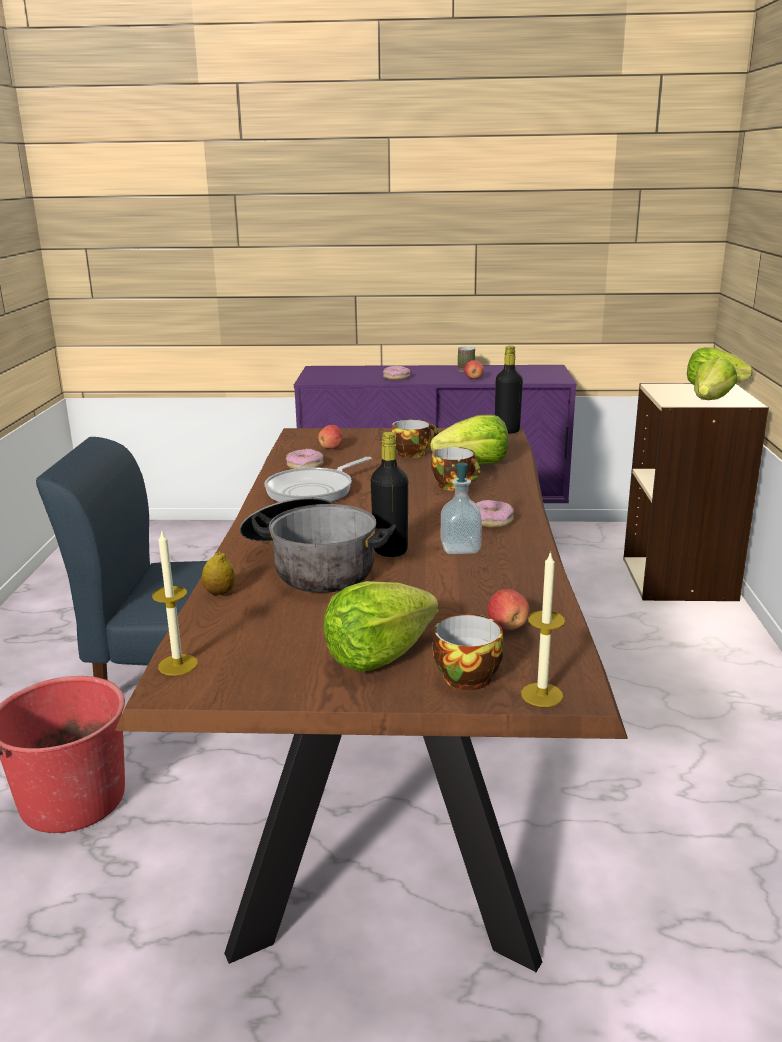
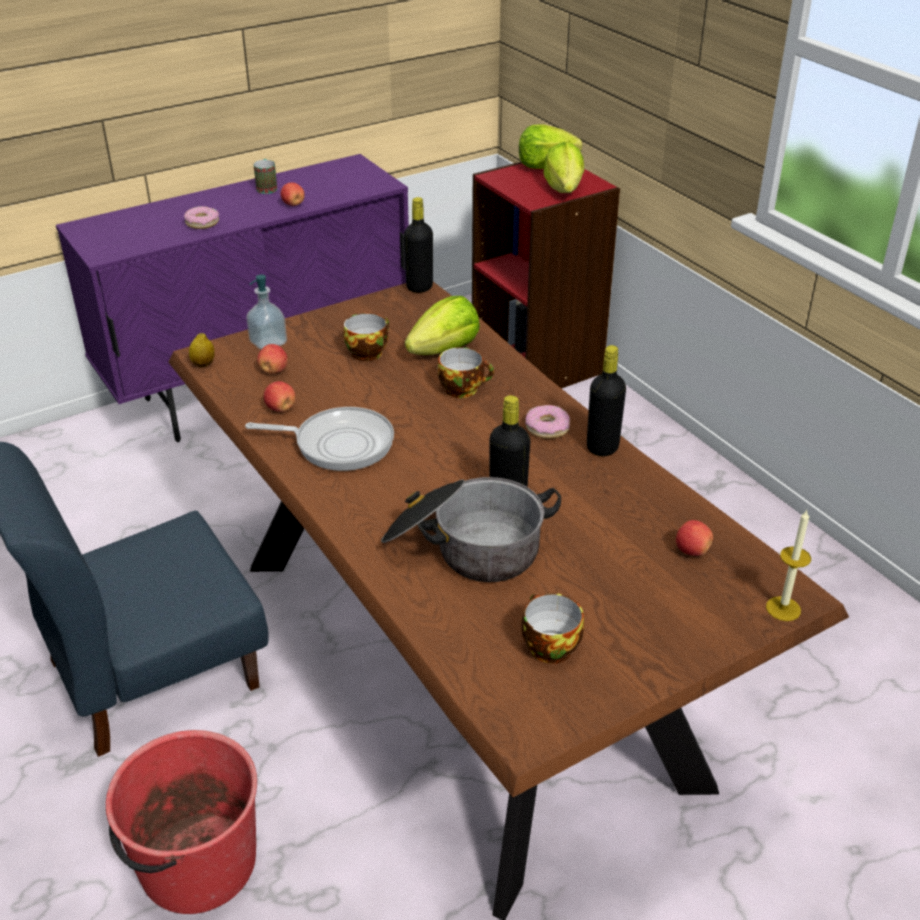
camera: 35 degrees left, 15 degrees up
candle [152,529,198,676] -> none
lemon [202,552,235,596] -> lemon moved to [189,333,215,368]
frying pan [265,457,372,502] -> frying pan turned 90 degrees counterclockwise [245,407,394,471]
donut [286,449,324,469] -> apple [264,381,296,412]
lettuce [323,581,438,672] -> none
cup [433,614,504,690] -> cup moved to [521,593,584,664]
soap dispenser [441,462,482,554] -> soap dispenser moved to [246,275,287,350]
beige bookcase [623,383,769,601] -> red bookcase [472,162,620,389]
none -> black bottle [587,345,626,456]

